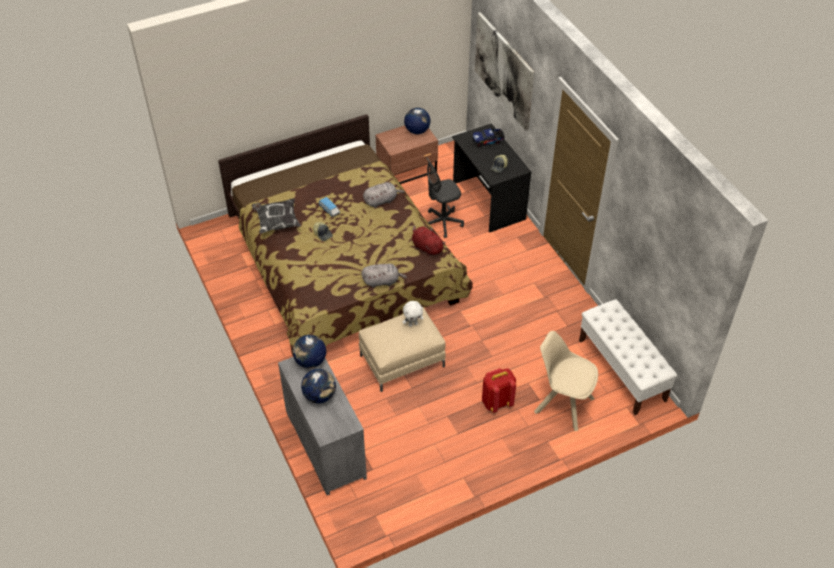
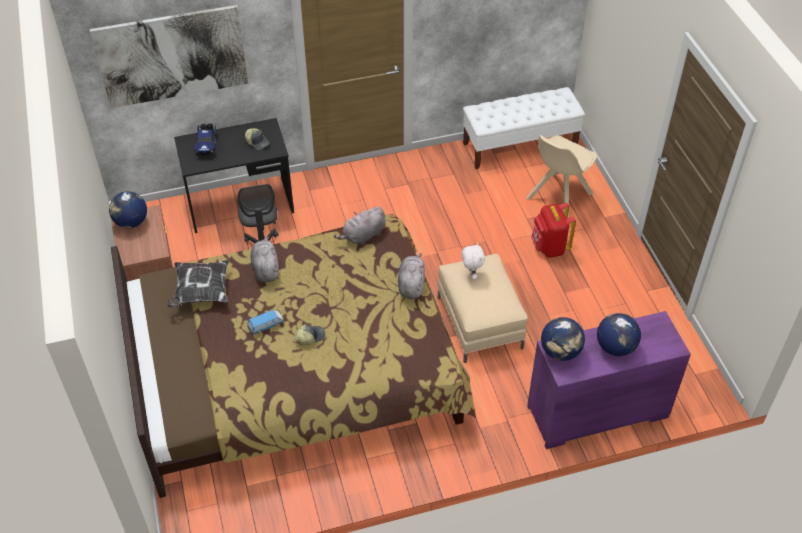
camera: 80 degrees left, 0 degrees up
pillow [252,198,301,233] -> pillow moved to [167,260,230,308]
grey dresser [278,357,367,495] -> purple dresser [527,311,691,449]
red plush toy [412,226,446,256] -> grey plush toy [334,206,386,245]

